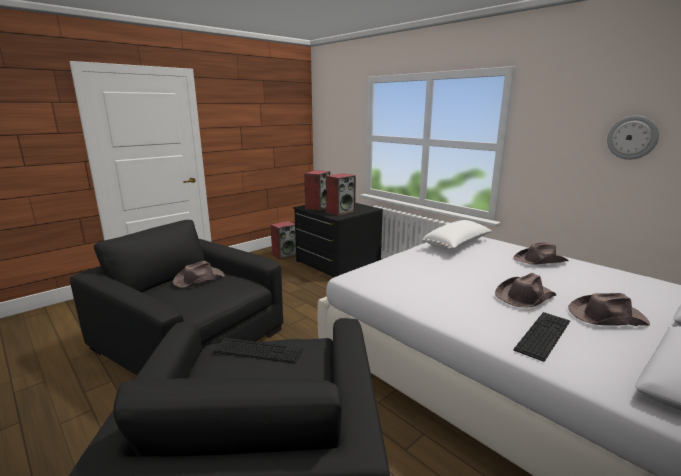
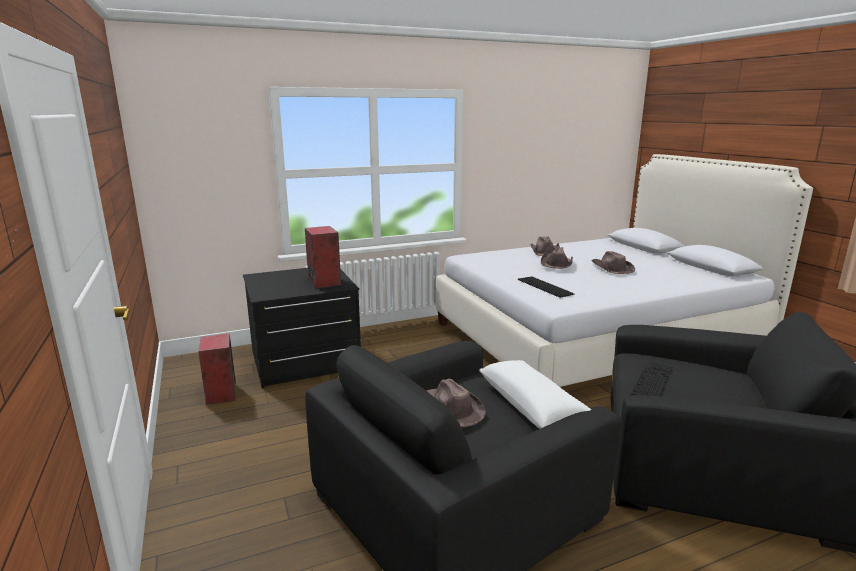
camera: 70 degrees left, 0 degrees up
speaker [304,170,330,211] -> none
white pillow [422,220,491,250] -> white pillow moved to [479,360,591,429]
keyboard [514,312,570,362] -> keyboard moved to [518,276,574,298]
brown hat [568,293,650,326] -> brown hat moved to [541,246,573,269]
wall clock [607,116,659,160] -> none

